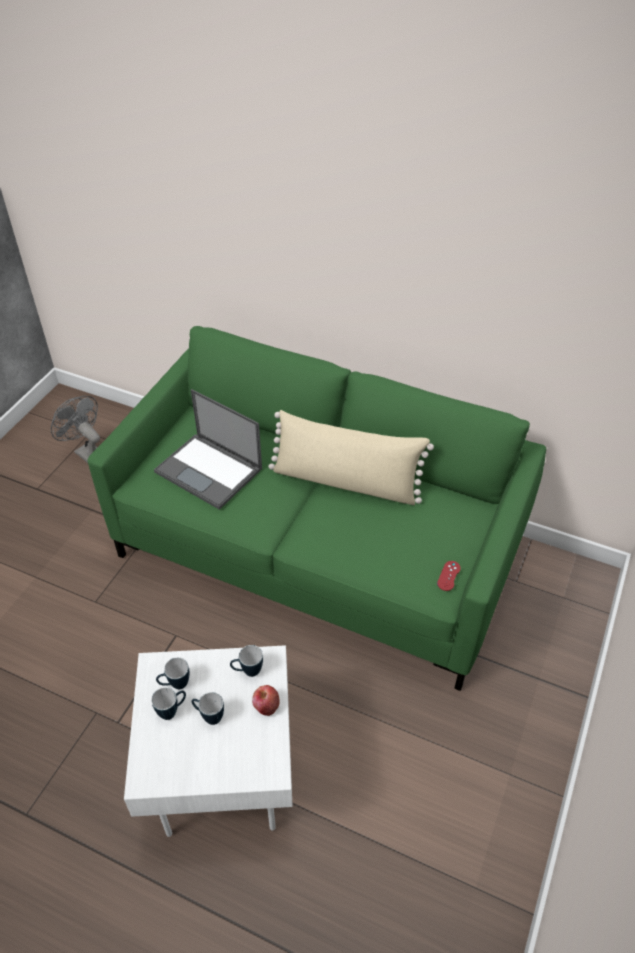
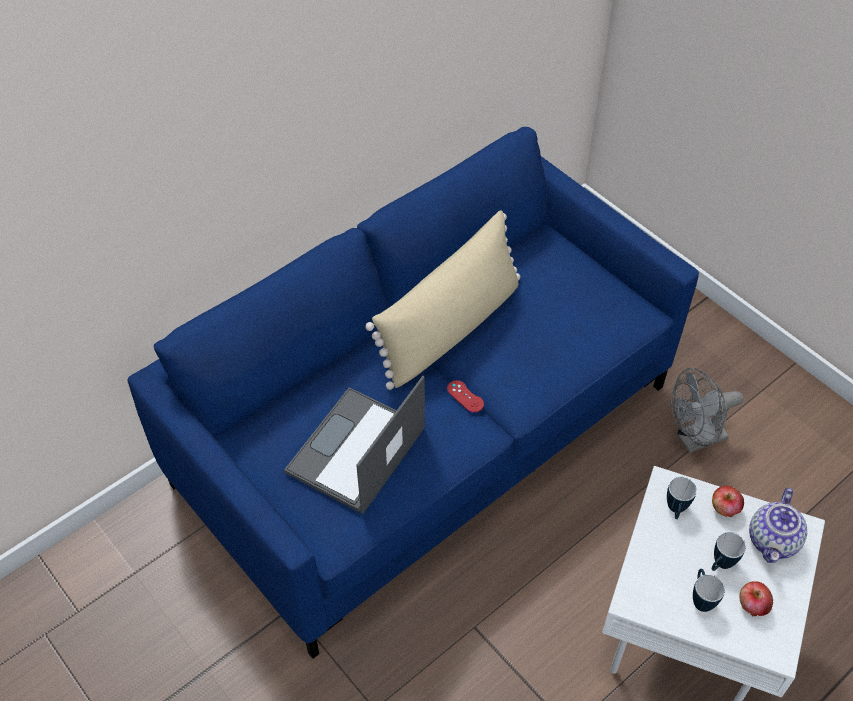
camera: 65 degrees left, 5 degrees up
grey fan [51,396,100,463] -> grey fan moved to [671,368,743,453]
green sofa [87,326,546,691] -> blue sofa [127,127,699,659]
laptop [154,389,262,510] -> laptop turned 150 degrees clockwise [284,376,425,514]
mug [156,657,189,689] -> none
red game controller [437,561,461,591] -> red game controller moved to [447,380,484,412]
none -> apple [740,581,773,616]
none -> teapot [749,487,807,563]

